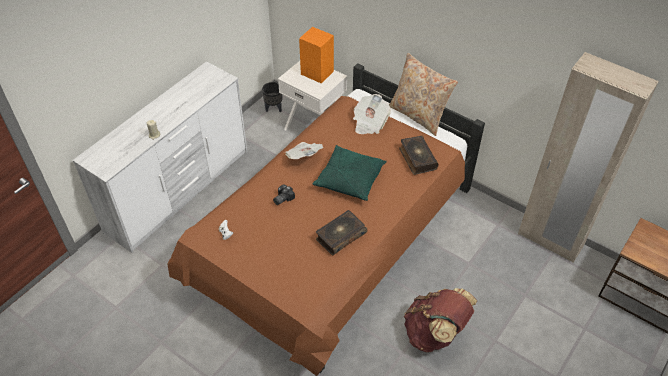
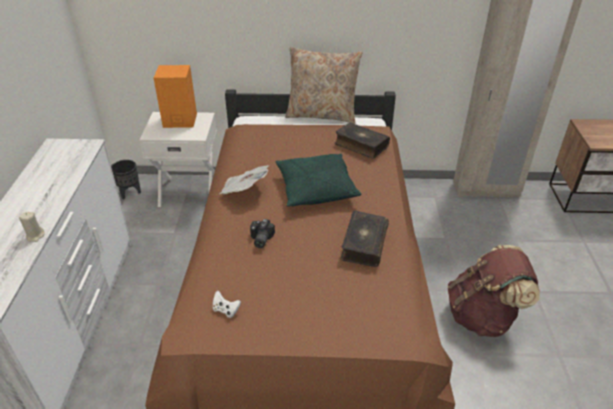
camera: 35 degrees left, 10 degrees down
newspaper [353,94,391,134] -> none

